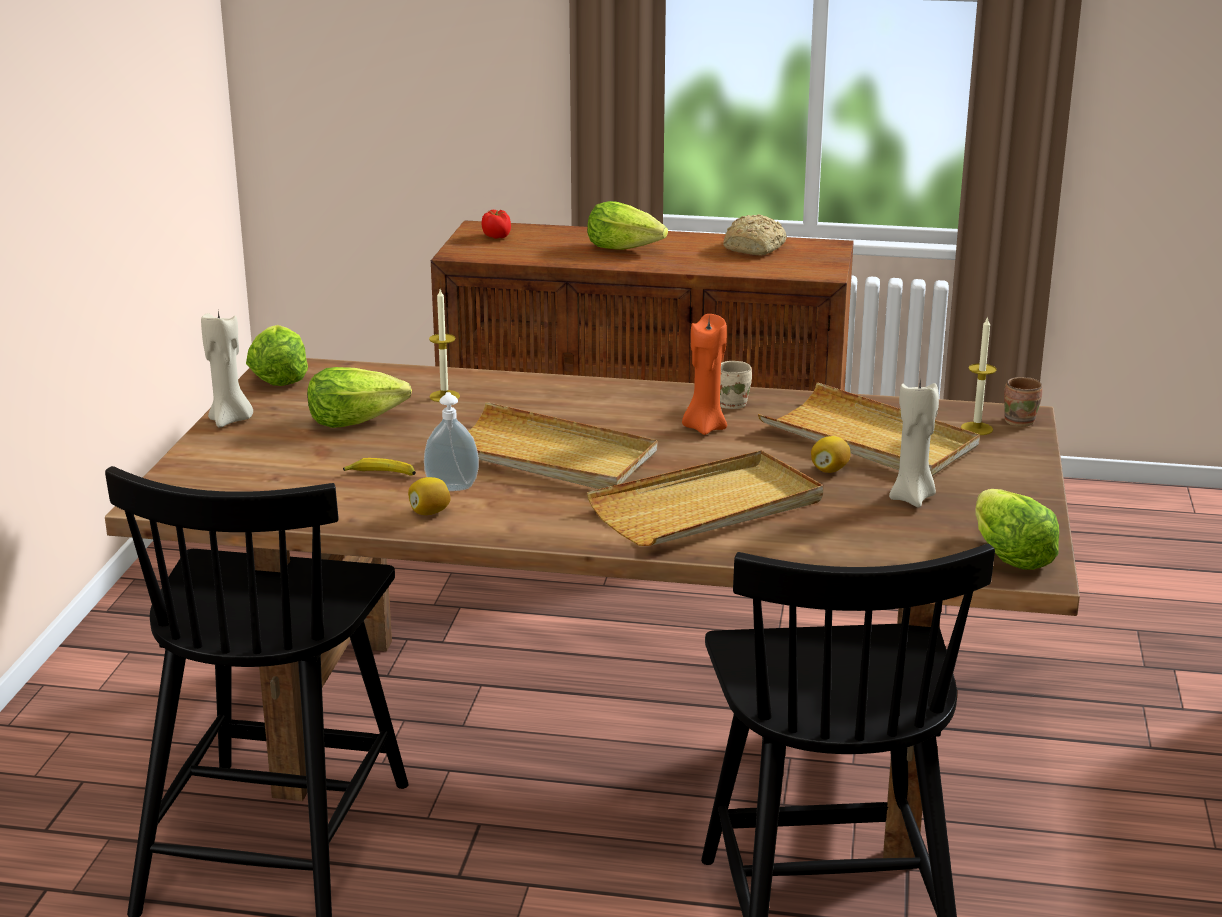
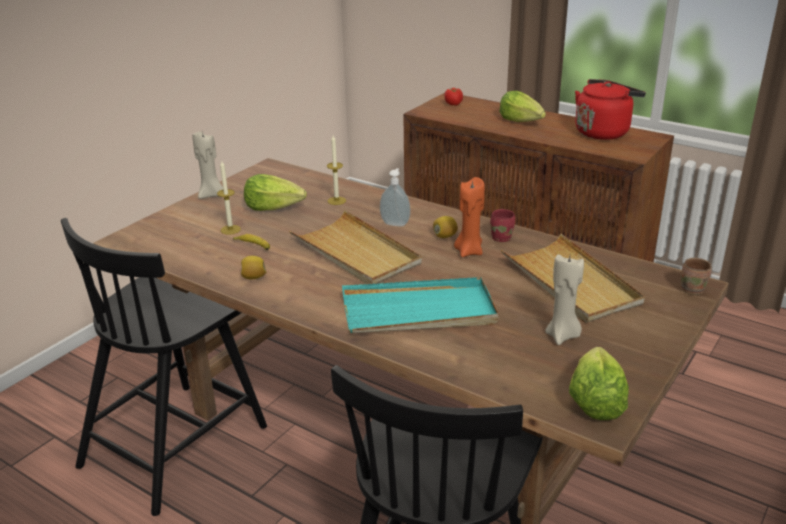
camera: 25 degrees right, 5 degrees up
lettuce [246,325,308,386] -> none
soap dispenser [424,392,479,491] -> soap dispenser moved to [380,168,410,226]
beige tray [587,450,823,546] -> turquoise tray [342,277,499,333]
beige mug [720,361,752,409] -> red mug [490,209,515,242]
bread [723,214,787,256] -> red kettle [575,79,646,140]
lemon [811,436,851,473] -> lemon moved to [433,216,458,238]
candle [961,316,997,435] -> candle moved to [217,161,241,235]

